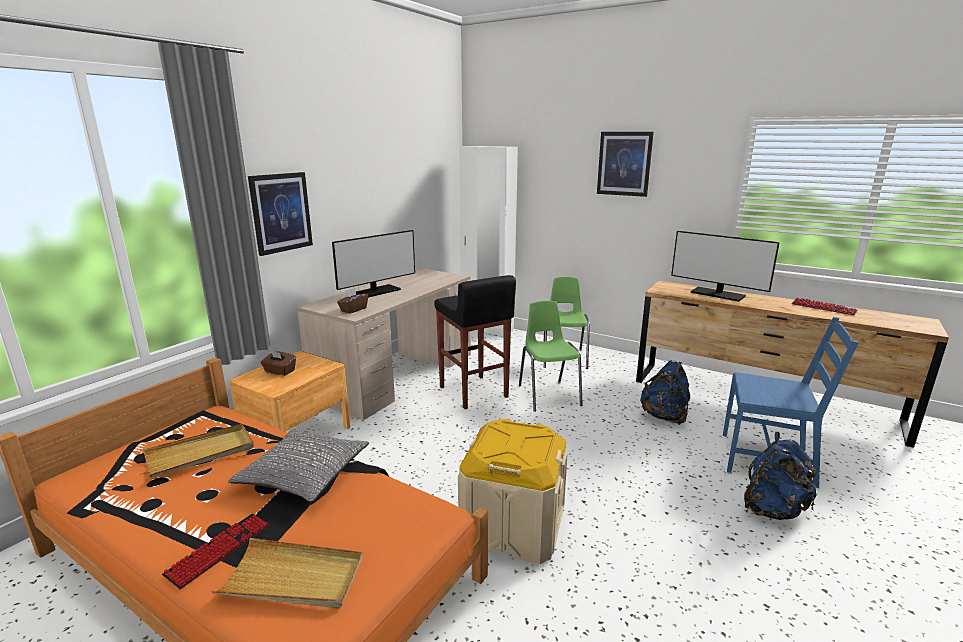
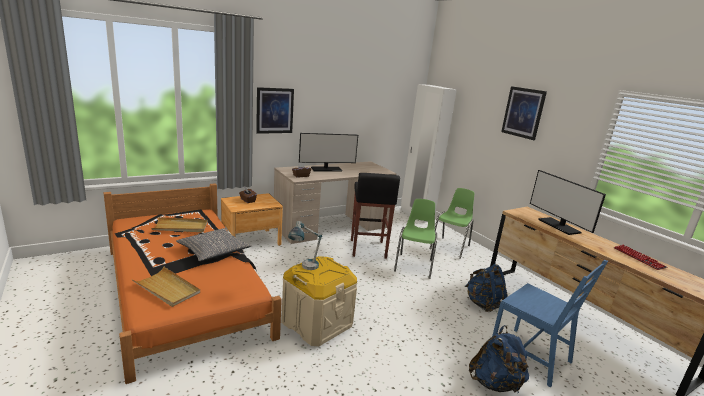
camera: 25 degrees right, 0 degrees up
keyboard [162,514,270,589] -> none
none -> table lamp [288,221,322,270]

